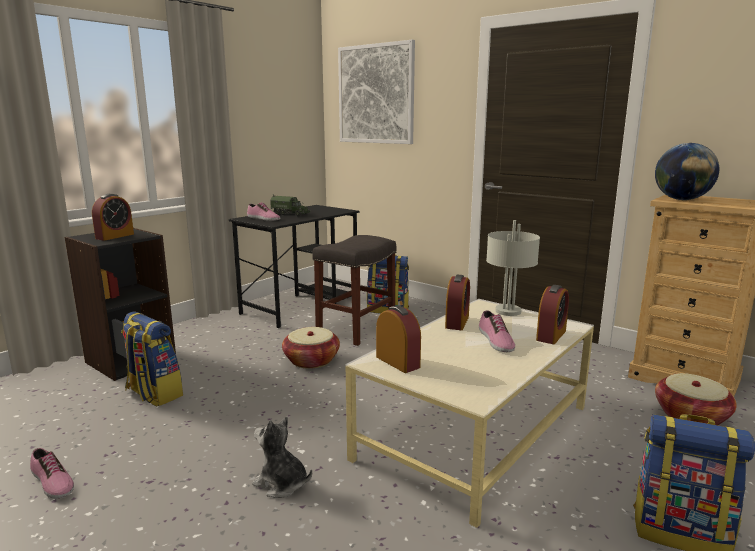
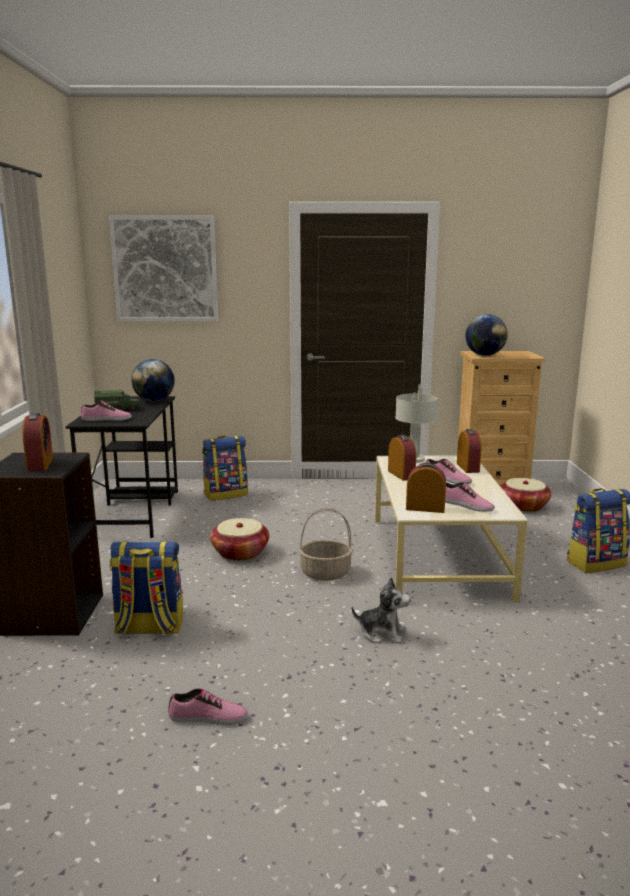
camera: 40 degrees left, 0 degrees up
plush toy [252,417,312,498] -> plush toy turned 150 degrees counterclockwise [352,577,411,644]
grey stool [312,235,397,346] -> none
none -> globe [131,359,175,402]
none -> basket [299,508,353,581]
none -> shoe [445,482,495,512]

